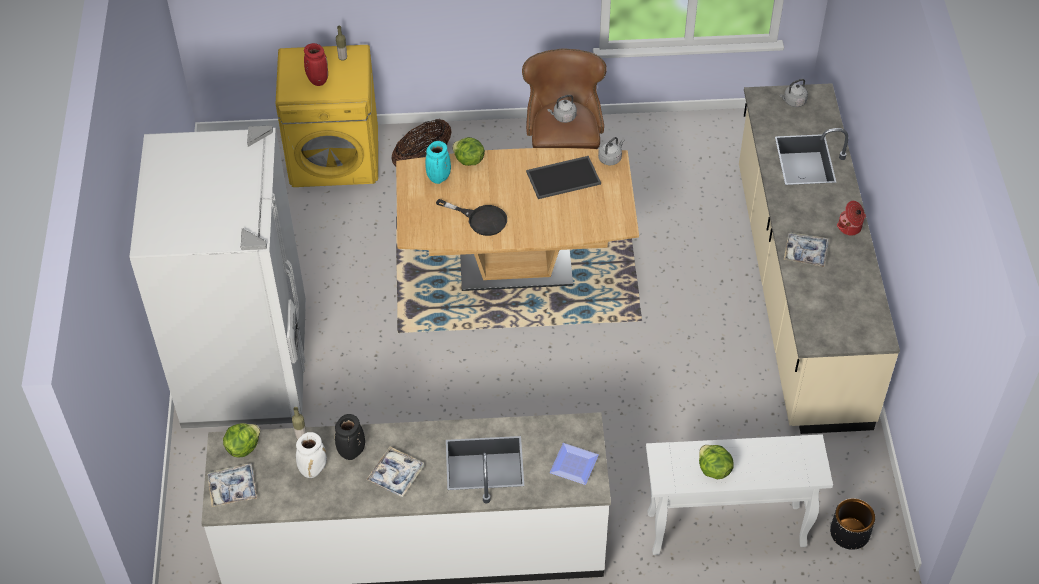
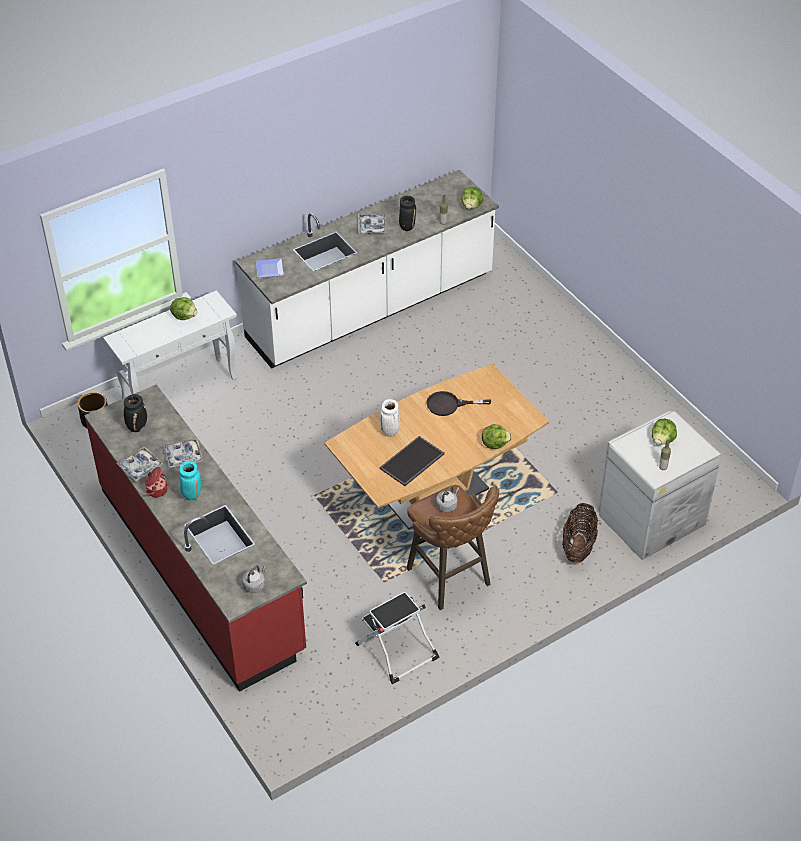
camera: 150 degrees right, 5 degrees down
white fridge [129,125,306,429] -> none
tray [207,463,257,507] -> tray moved to [117,446,163,482]
yellow washing machine [276,45,378,187] -> white washing machine [598,411,722,560]
white vase [296,432,327,478] -> white vase moved to [380,399,400,437]
red vase [304,43,328,86] -> lettuce [652,418,677,445]
turquoise vase [425,141,451,184] -> turquoise vase moved to [179,461,201,501]
grey kettle [598,137,625,165] -> none
beige counter [739,83,900,434] -> red counter [84,384,307,692]
none -> black vase [124,394,147,432]
none -> step ladder [355,592,440,684]

